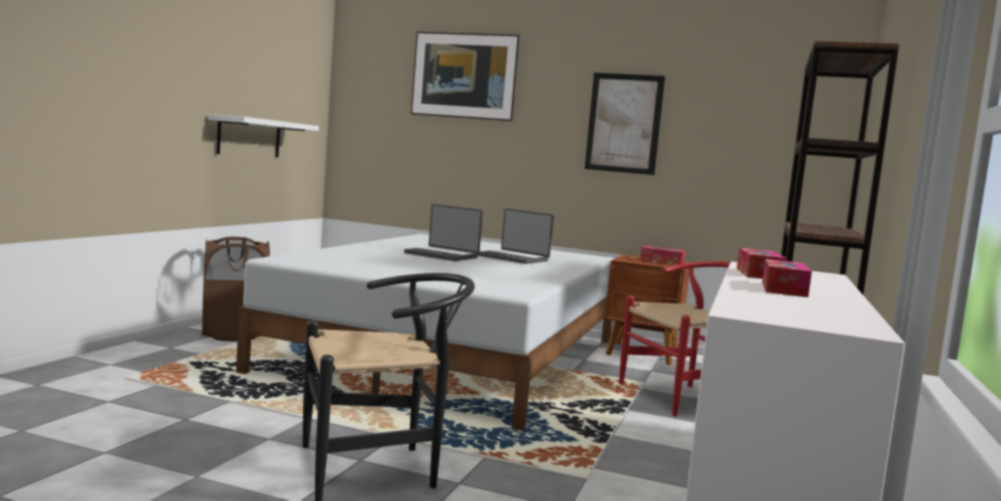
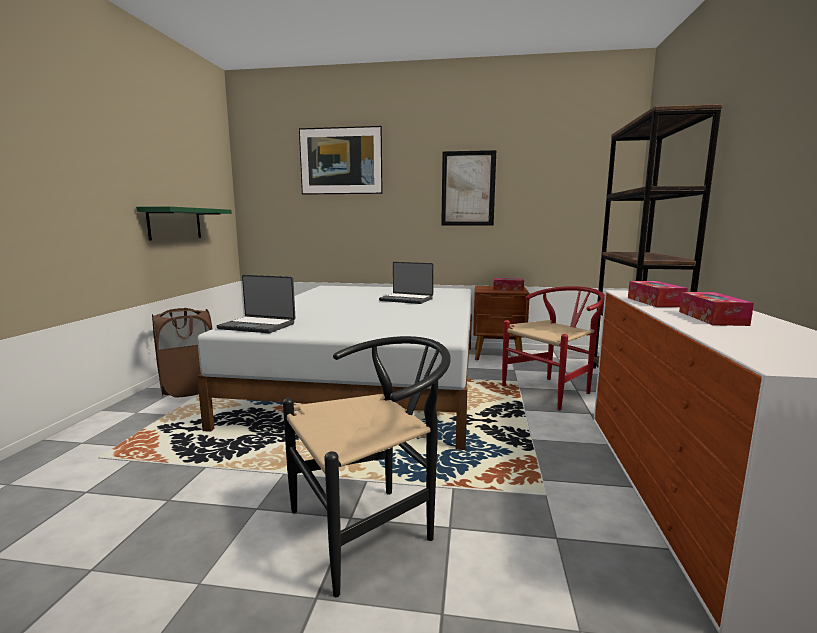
camera: 10 degrees left, 5 degrees up
white shelf [208,114,319,157] -> green shelf [136,206,232,241]
laptop [404,204,483,261] -> laptop moved to [217,275,295,333]

